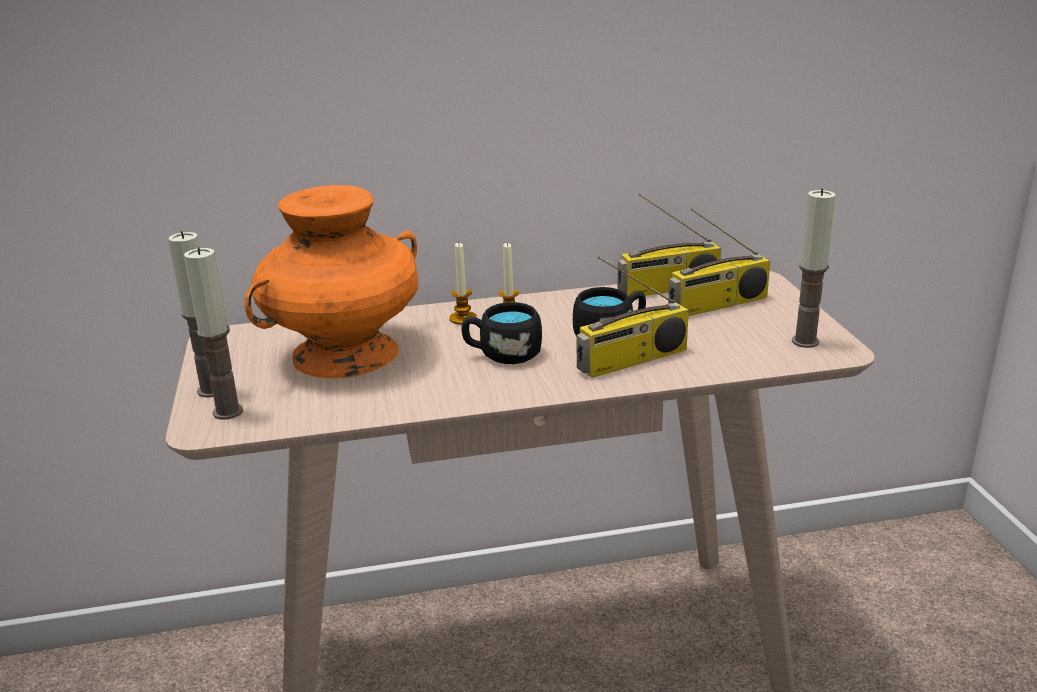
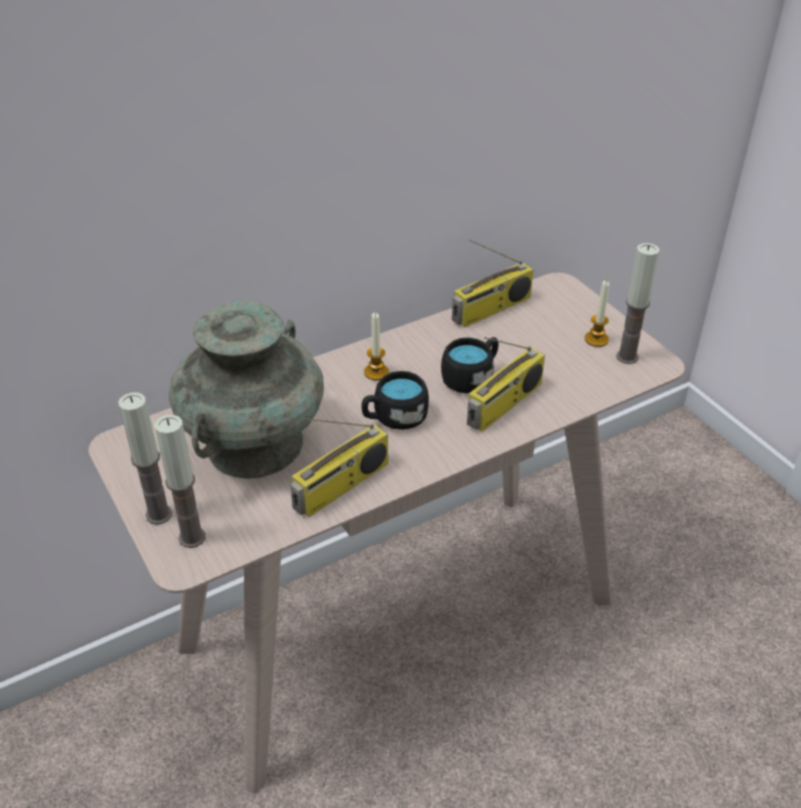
camera: 20 degrees left, 15 degrees up
orange vase [244,185,419,378] -> turquoise vase [169,300,324,479]
candle [449,243,477,325] -> candle moved to [585,280,609,347]
radio [668,208,770,316] -> radio moved to [290,418,388,517]

